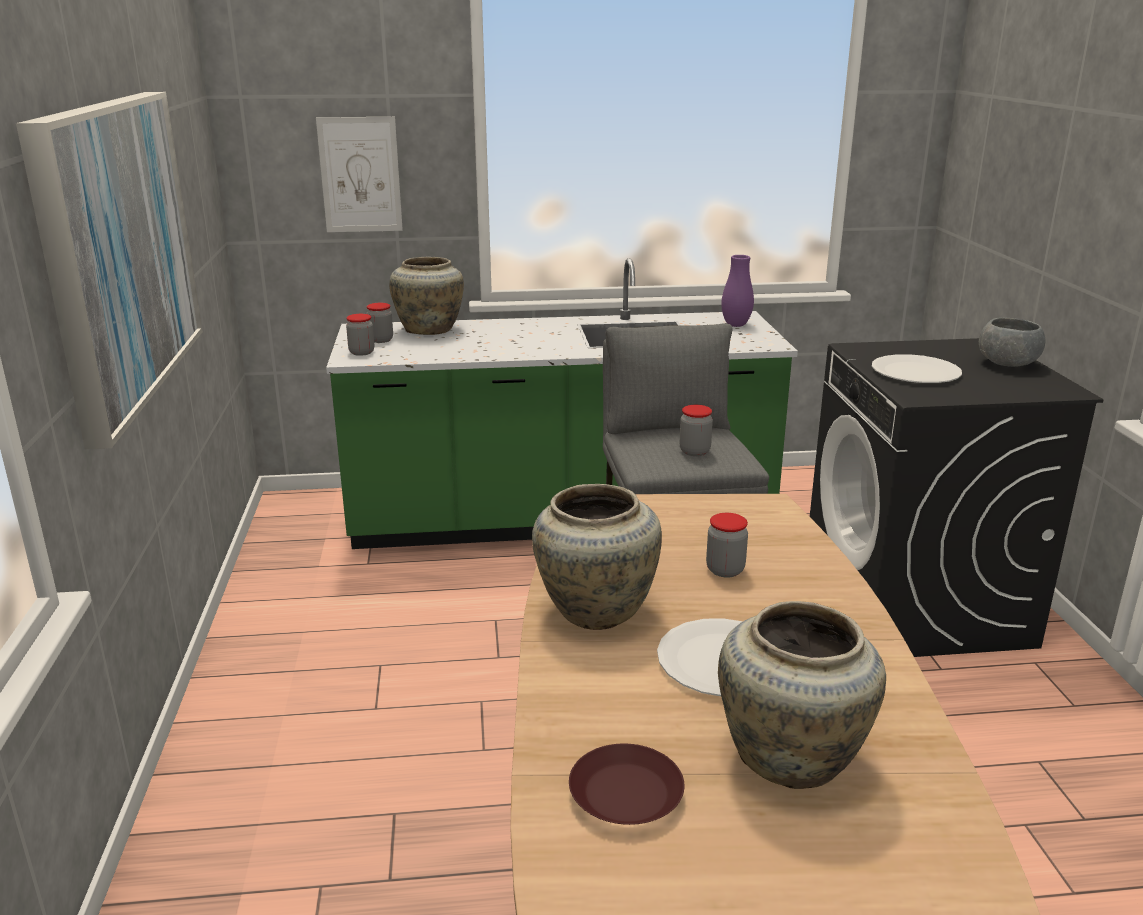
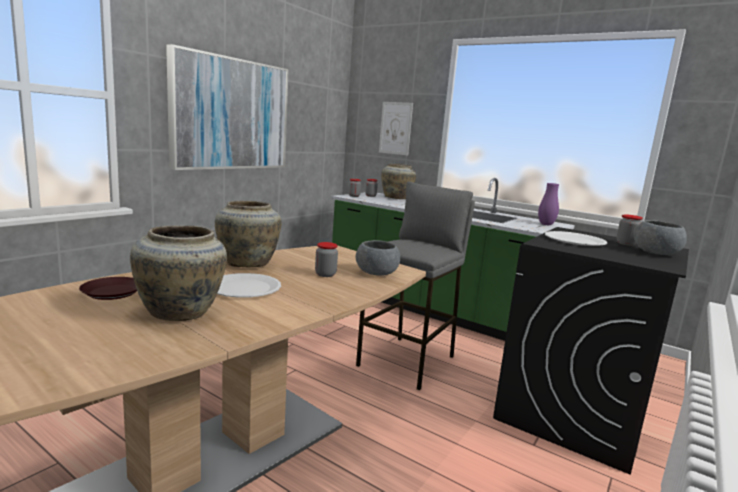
camera: 40 degrees right, 10 degrees down
jar [680,405,713,456] -> jar moved to [616,215,643,246]
none -> grey bowl [355,240,400,276]

